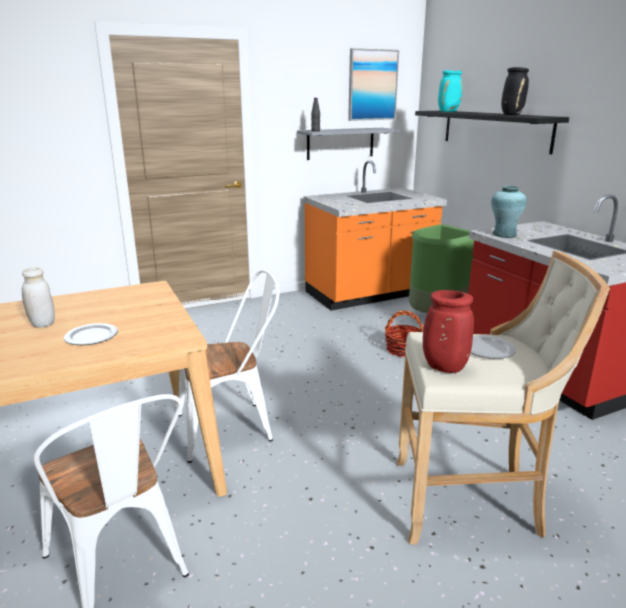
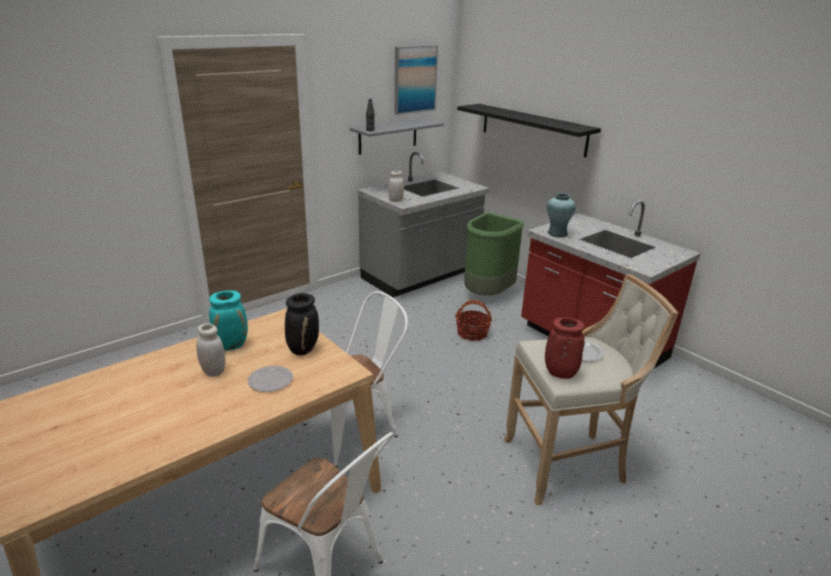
camera: 15 degrees left, 5 degrees up
orange counter [303,160,447,311] -> grey counter [357,152,490,297]
turquoise vase [438,70,463,112] -> turquoise vase moved to [209,290,248,351]
black vase [501,67,529,115] -> black vase moved to [285,293,319,355]
none -> white jar [388,171,404,202]

